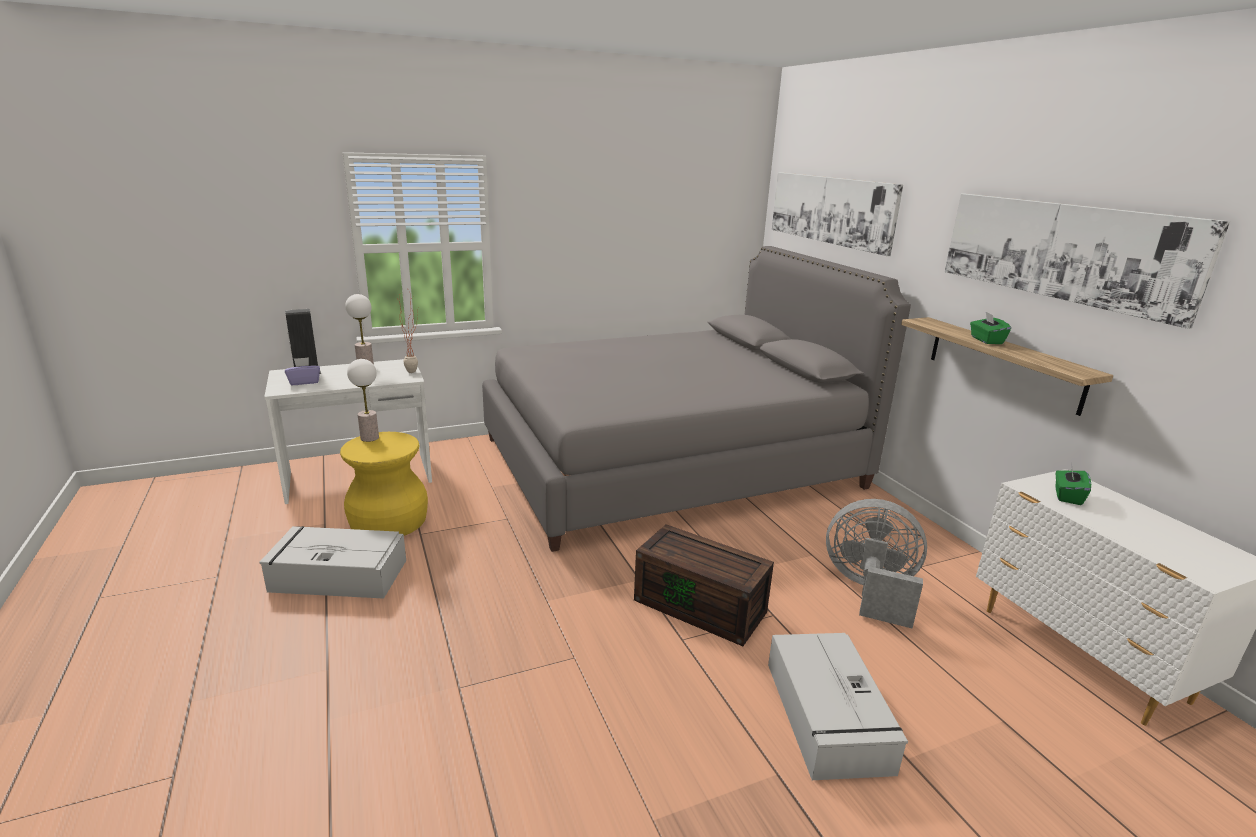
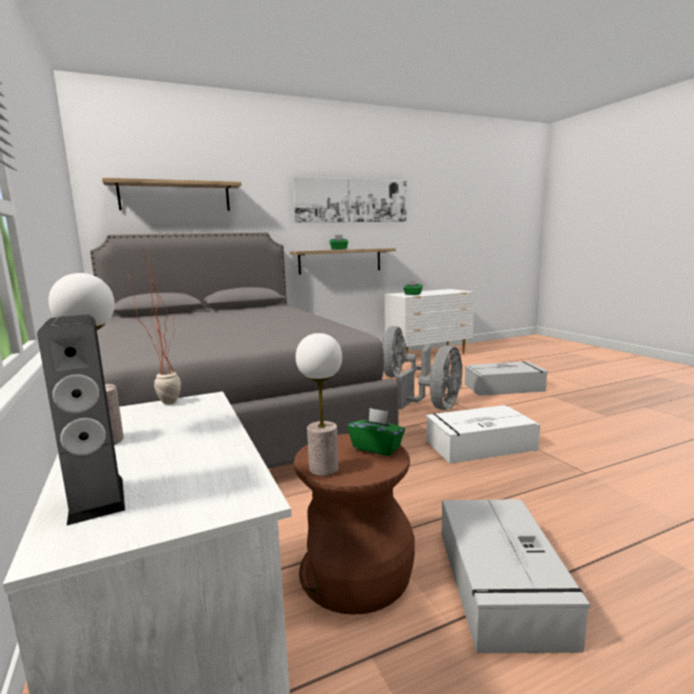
camera: 90 degrees left, 10 degrees down
purple tissue box [285,357,320,385] -> none
yellow stool [340,432,428,536] -> brown stool [294,434,415,615]
brown storage box [634,524,774,646] -> grey fan [396,345,462,410]
picture [772,172,903,256] -> shelf [102,178,242,211]
none -> green tissue box [348,408,405,456]
none -> white storage box [426,405,540,464]

